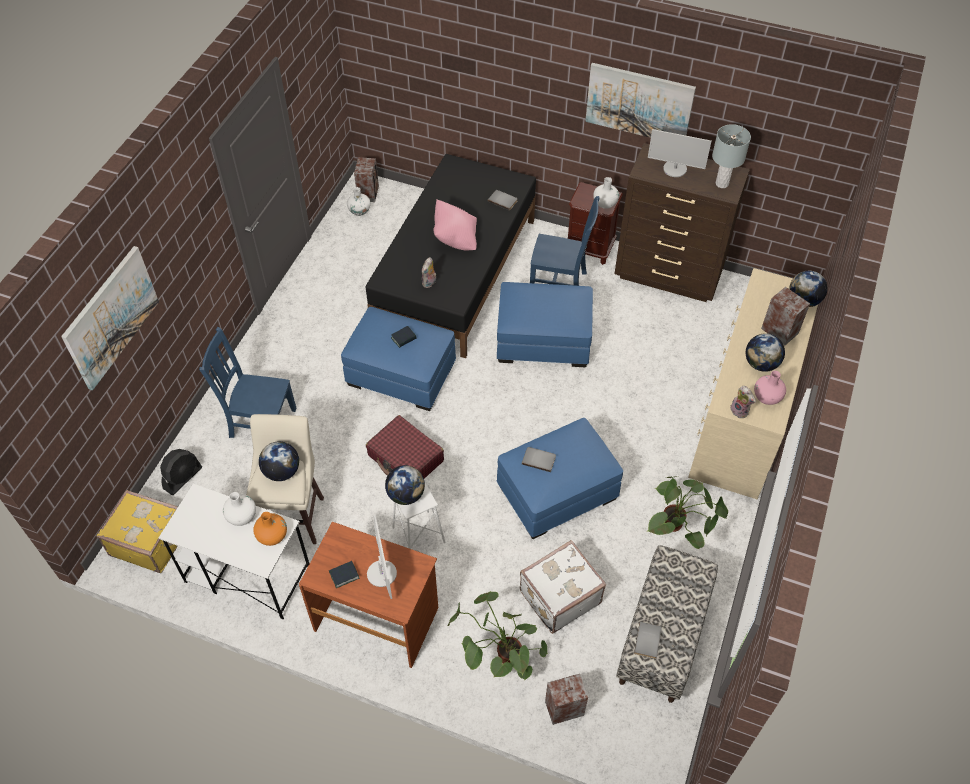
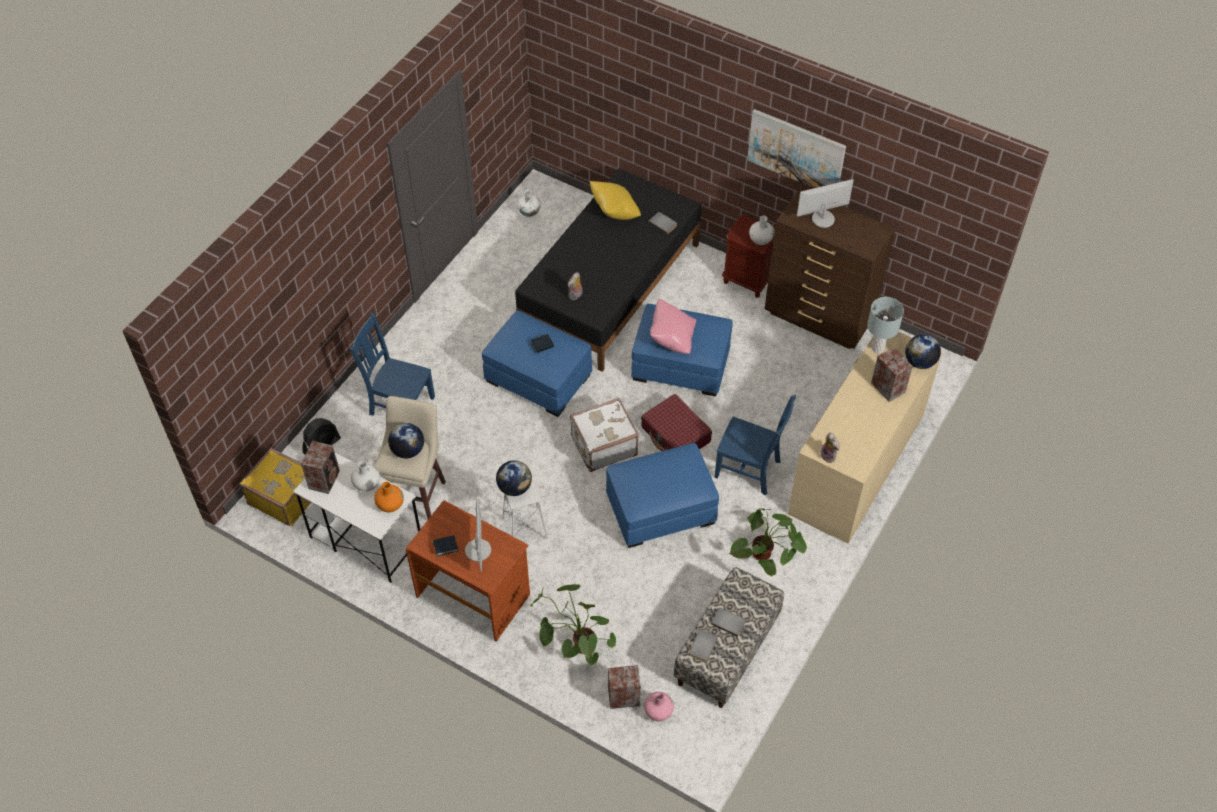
camera: 10 degrees right, 0 degrees up
picture [61,246,159,391] -> none
speaker [354,157,379,202] -> speaker moved to [301,441,340,494]
red suitcase [366,415,444,479] -> red suitcase moved to [641,394,712,451]
pink pillow [433,199,477,250] -> pink pillow moved to [650,298,696,354]
white suitcase [520,540,606,634] -> white suitcase moved to [570,398,639,472]
grey book [522,447,556,472] -> grey book moved to [711,608,746,637]
blue chair [530,196,600,286] -> blue chair moved to [714,395,796,496]
monitor [648,129,712,177] -> monitor turned 135 degrees clockwise [797,179,854,228]
grey table lamp [712,124,751,188] -> grey table lamp moved to [867,297,904,353]
globe [746,333,785,372] -> none
pink vase [754,371,786,405] -> pink vase moved to [644,692,674,721]
none -> yellow pillow [590,181,641,220]

